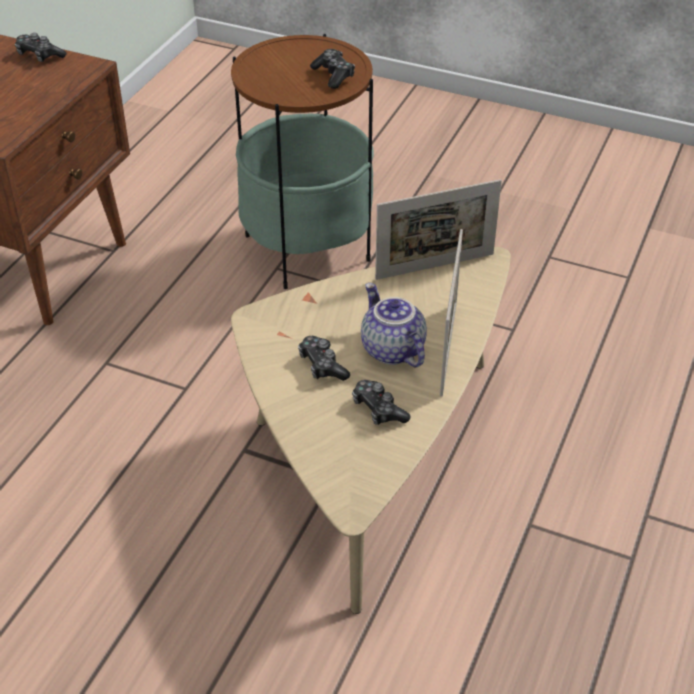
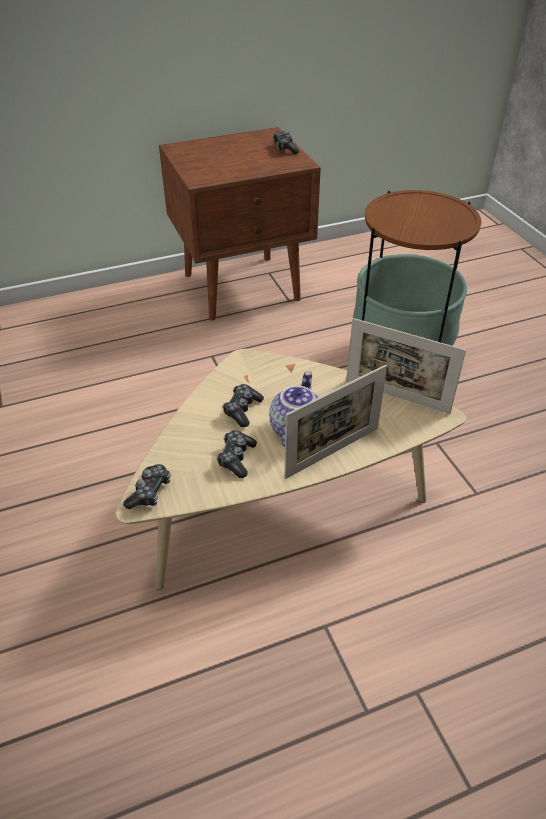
camera: 45 degrees right, 0 degrees up
game controller [310,49,355,89] -> game controller moved to [123,464,171,509]

